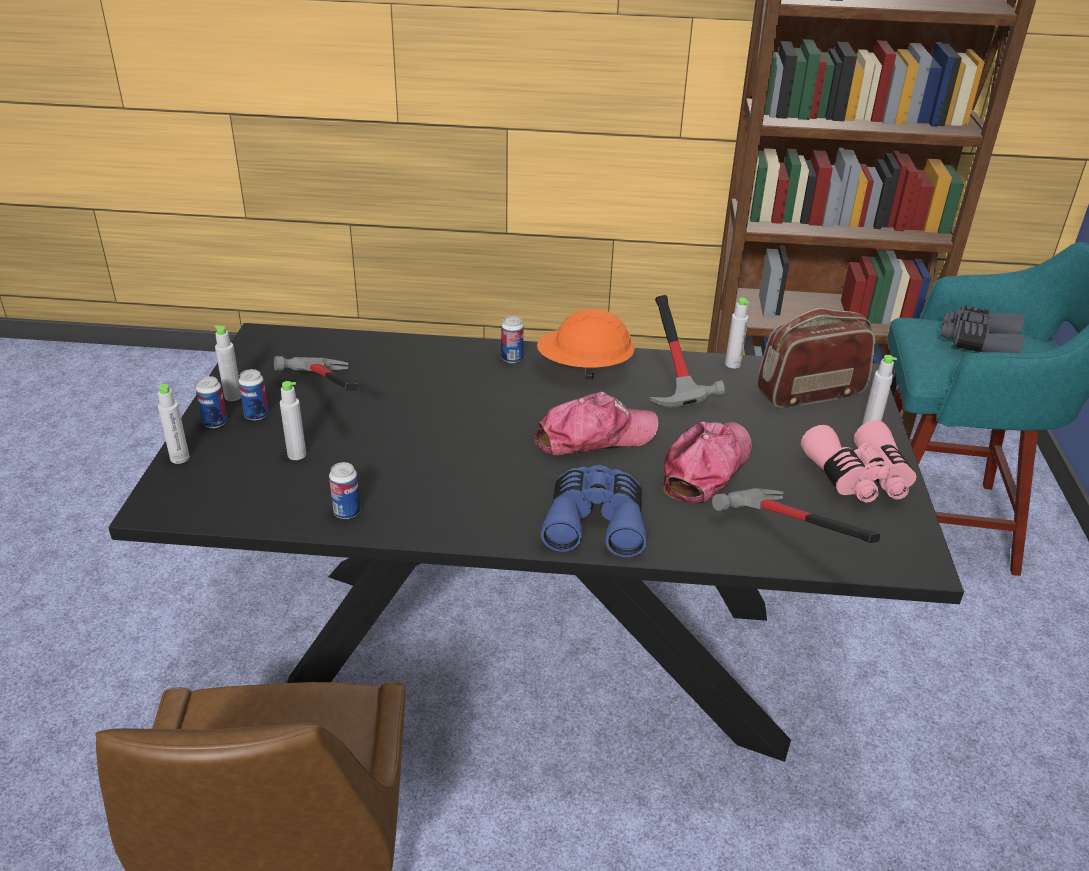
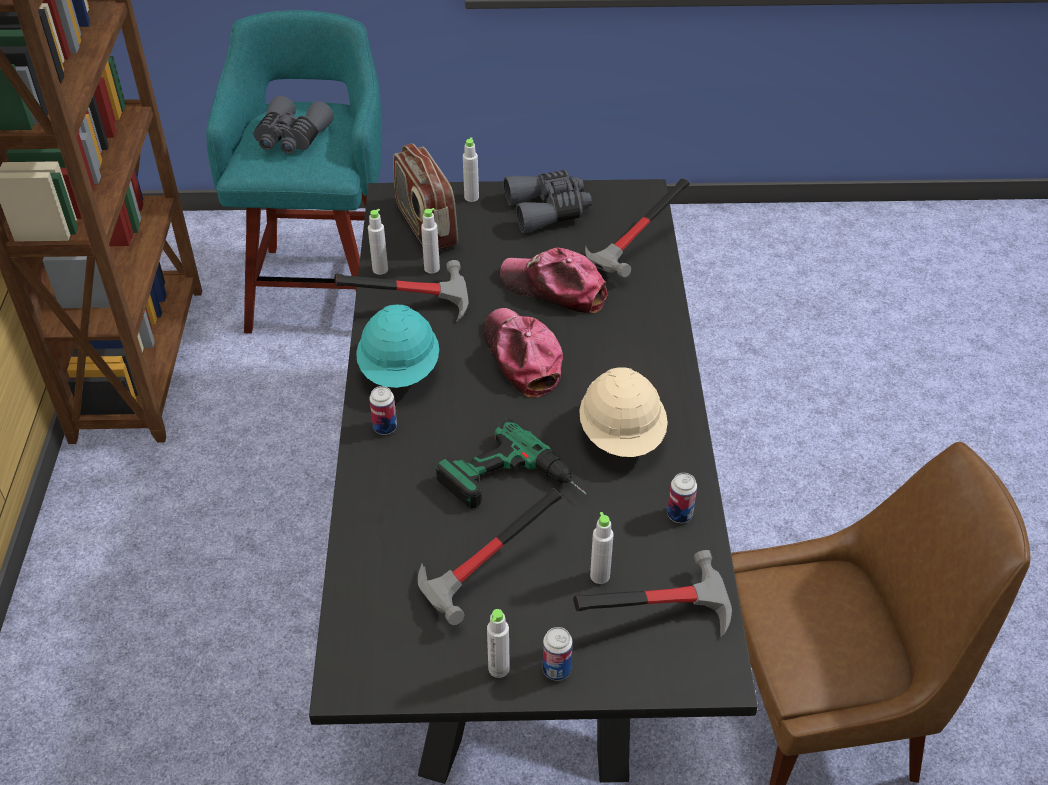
camera: 95 degrees left, 10 degrees up
grey bottle [158,384,190,464] -> grey bottle moved to [421,208,440,274]
can [238,369,269,421] -> none
orange hard hat [537,309,635,379] -> turquoise hard hat [356,304,439,388]
blue binoculars [541,465,647,557] -> none
pink binoculars [801,420,917,503] -> grey binoculars [504,170,592,233]
none -> power drill [436,419,587,509]
none -> hammer [573,550,732,637]
none -> beige hard hat [579,367,668,457]

